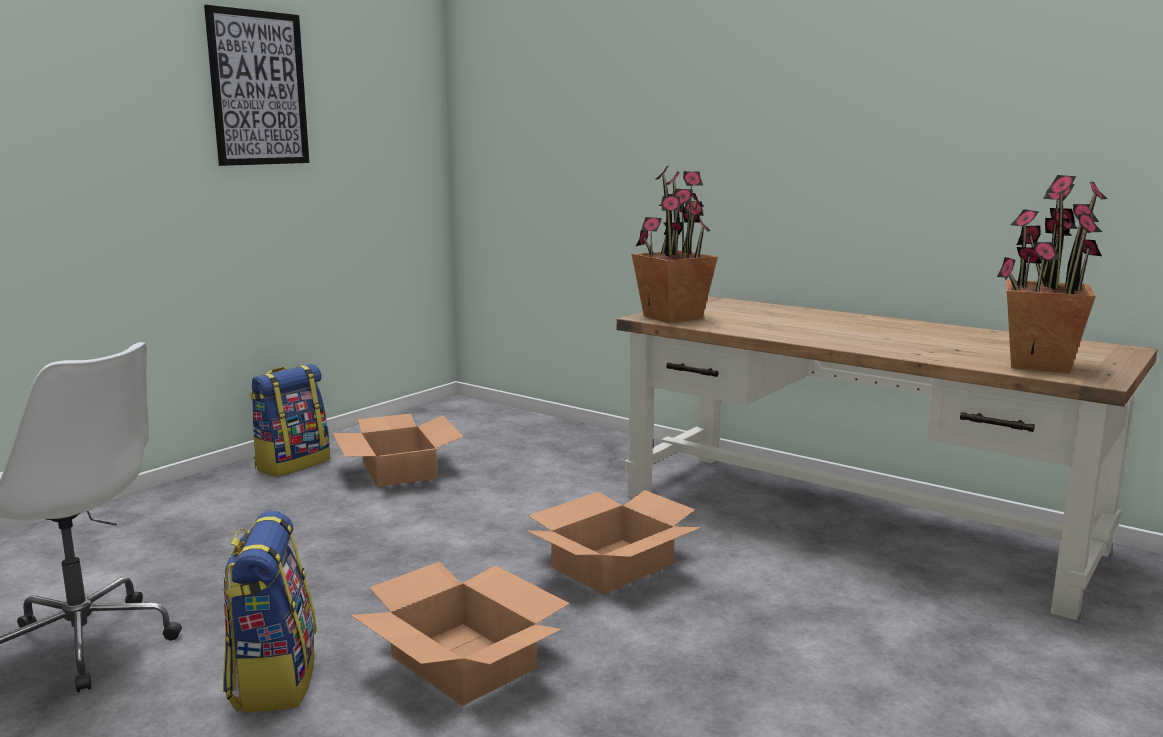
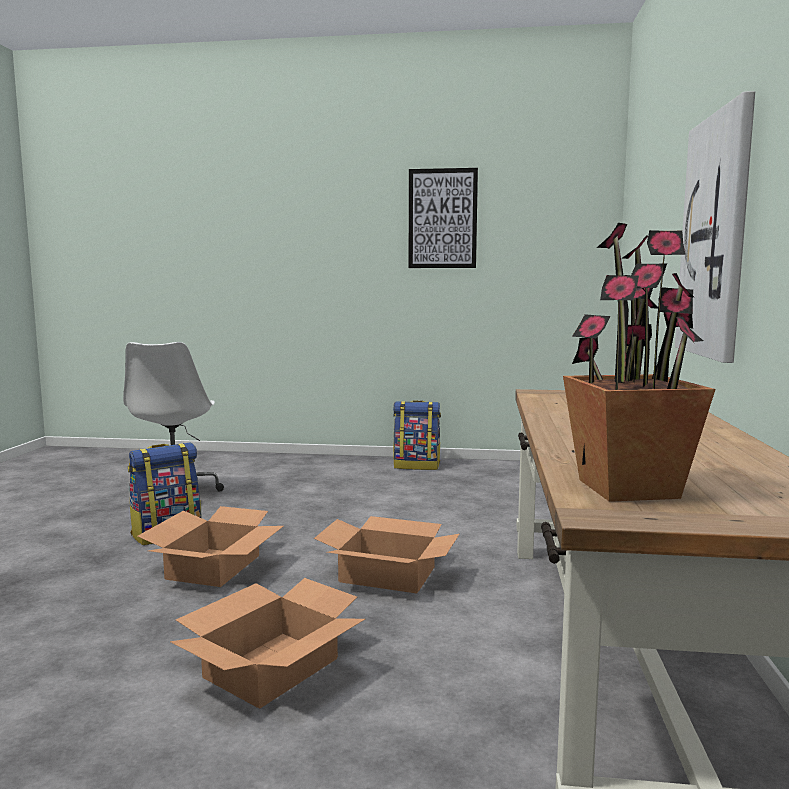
camera: 60 degrees right, 5 degrees down
cardboard box [332,413,463,487] -> cardboard box moved to [170,578,365,709]
potted plant [632,166,718,323] -> none
none -> picture [675,91,755,363]

